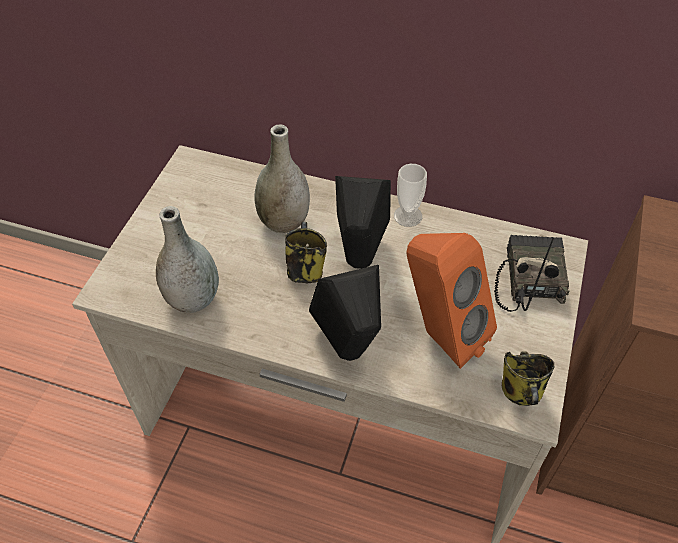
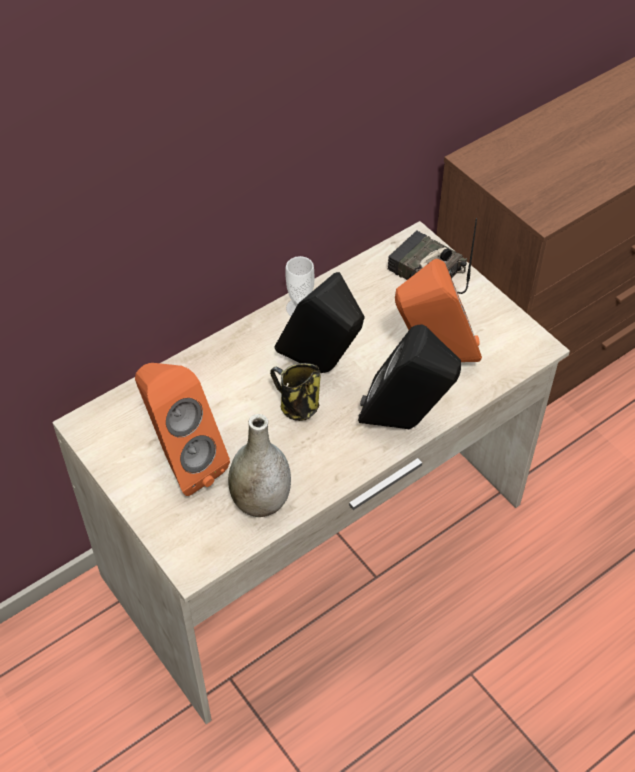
camera: 55 degrees left, 0 degrees up
grey vase [254,125,310,233] -> none
mug [502,351,554,406] -> none
none -> orange speaker [135,363,230,496]

